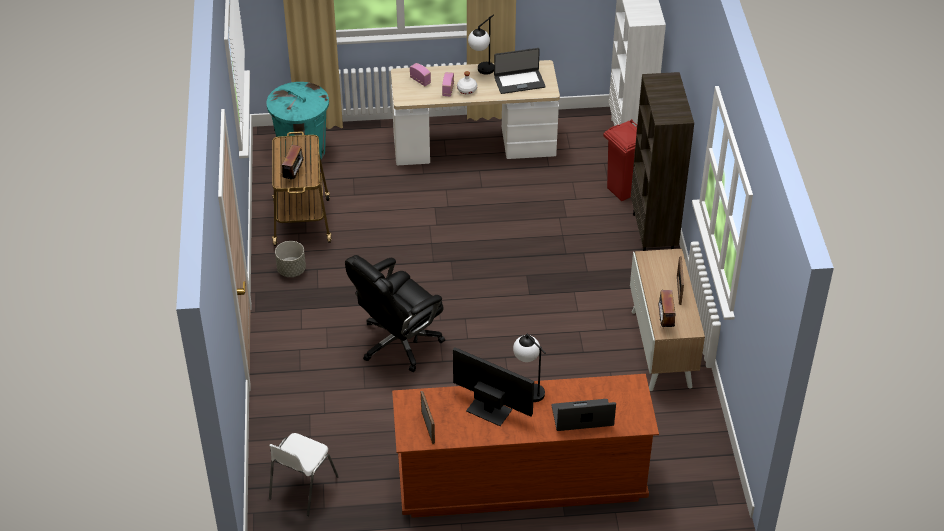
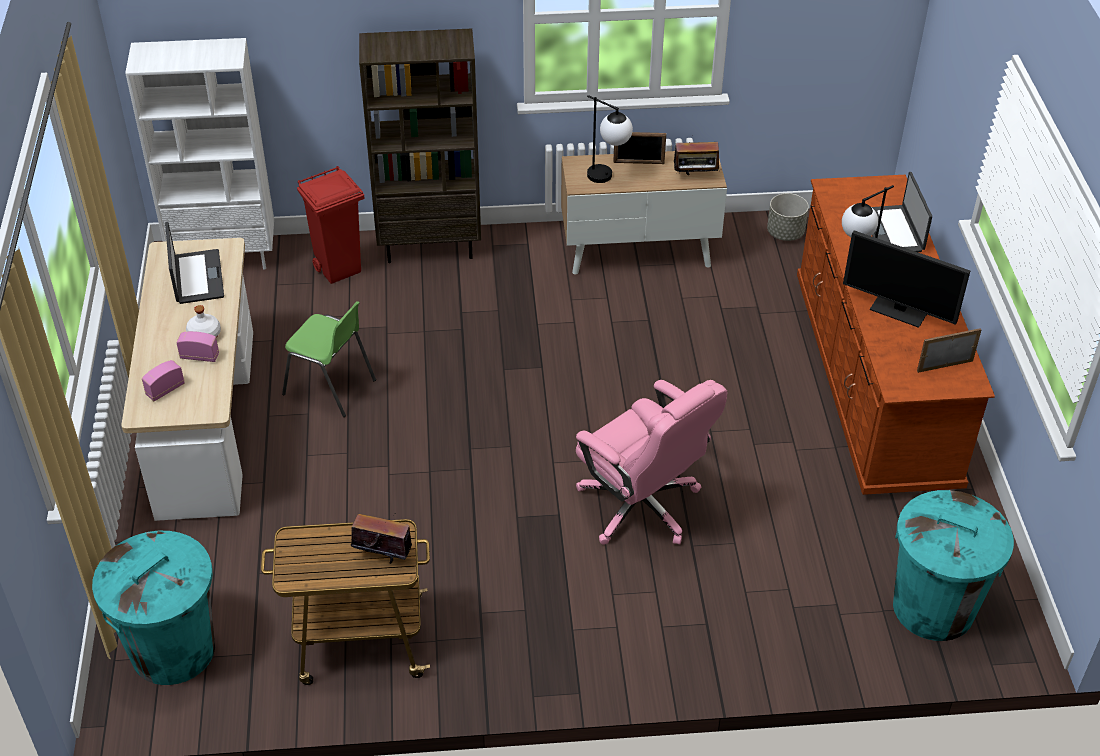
camera: 90 degrees left, 0 degrees up
white chair [269,433,339,516] -> turquoise trash can [893,490,1014,641]
grey planter [275,241,306,277] -> grey planter moved to [767,193,809,241]
black office chair [345,255,445,372] -> pink office chair [576,380,727,545]
monitor [453,347,534,426] -> monitor turned 90 degrees counterclockwise [843,230,970,328]
table lamp [468,14,494,75] -> table lamp moved to [587,95,633,183]
none -> green chair [282,301,376,417]

